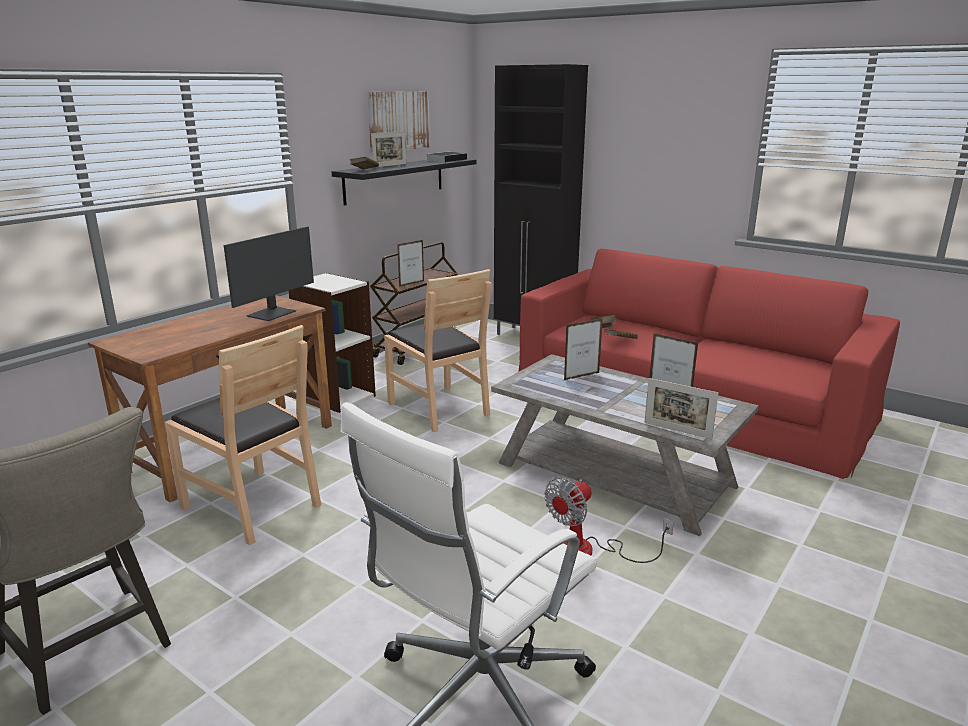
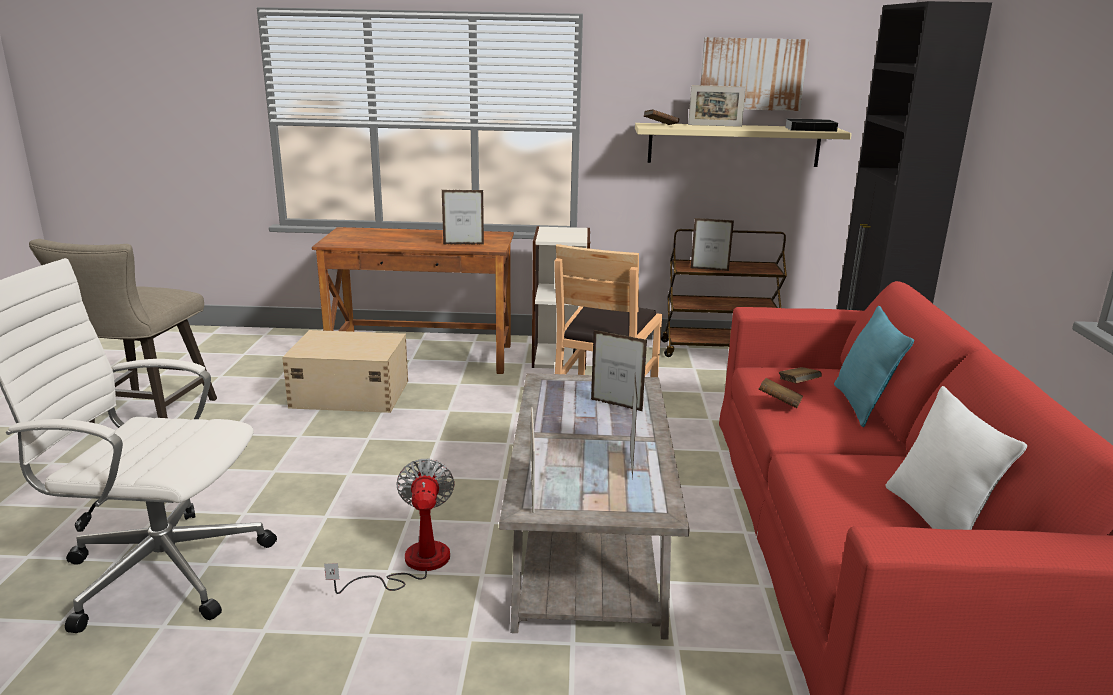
camera: 55 degrees right, 0 degrees up
brown chair [165,325,321,545] -> beige storage box [282,330,408,413]
monitor [224,226,314,321] -> picture frame [442,190,484,245]
black shelf [331,159,477,205] -> beige shelf [635,123,852,167]
fan [545,478,674,563] -> fan turned 75 degrees clockwise [324,459,455,594]
none -> turquoise pillow [834,306,914,427]
none -> white pillow [885,386,1027,530]

